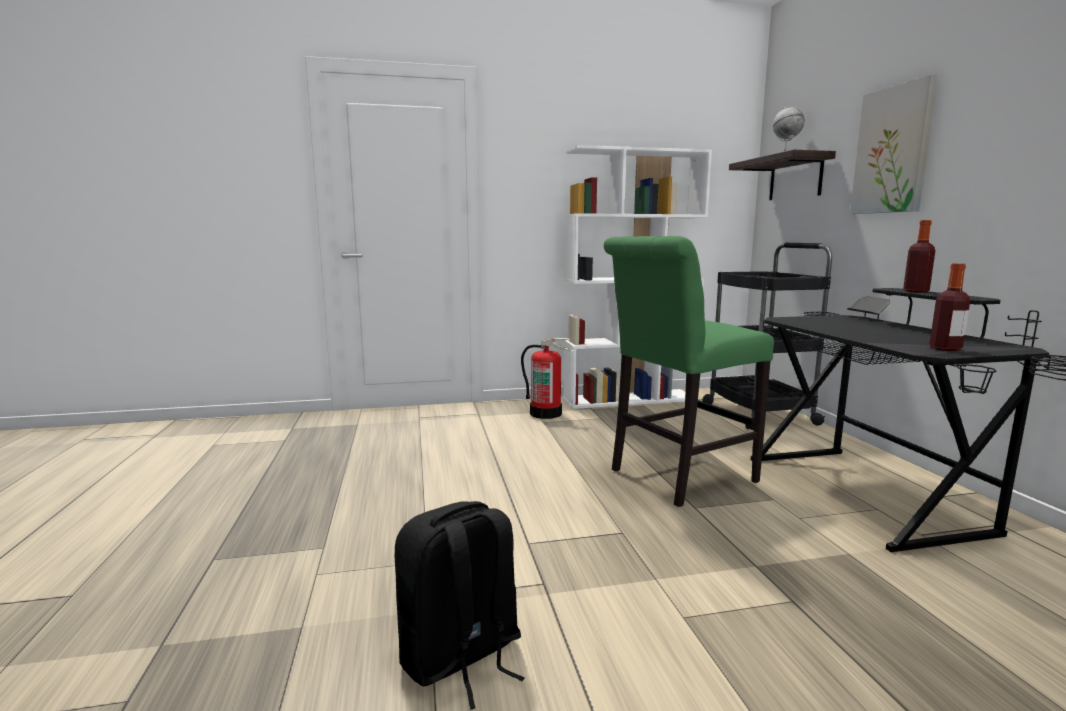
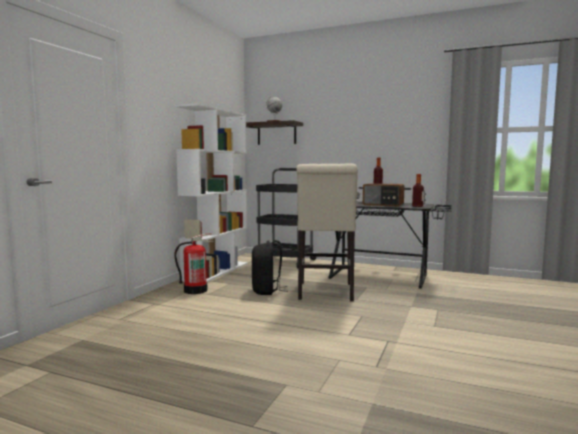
camera: 55 degrees left, 5 degrees down
black backpack [395,501,525,710] -> black backpack moved to [252,240,288,295]
green stool [604,236,774,507] -> beige stool [296,163,358,301]
picture [850,74,938,214] -> none
none -> radio [363,183,405,206]

